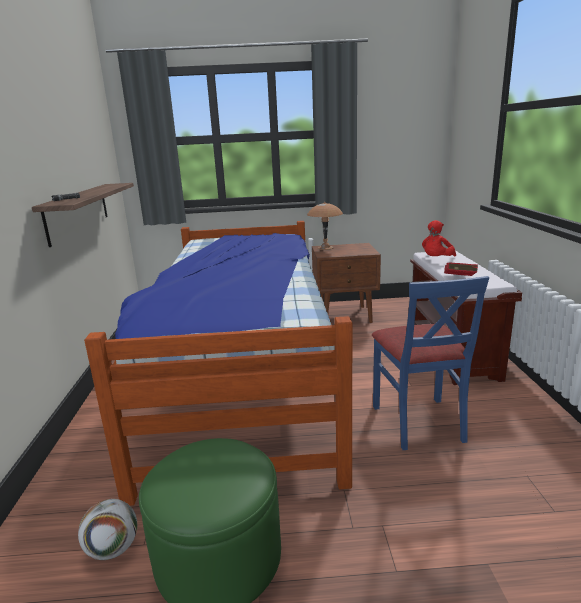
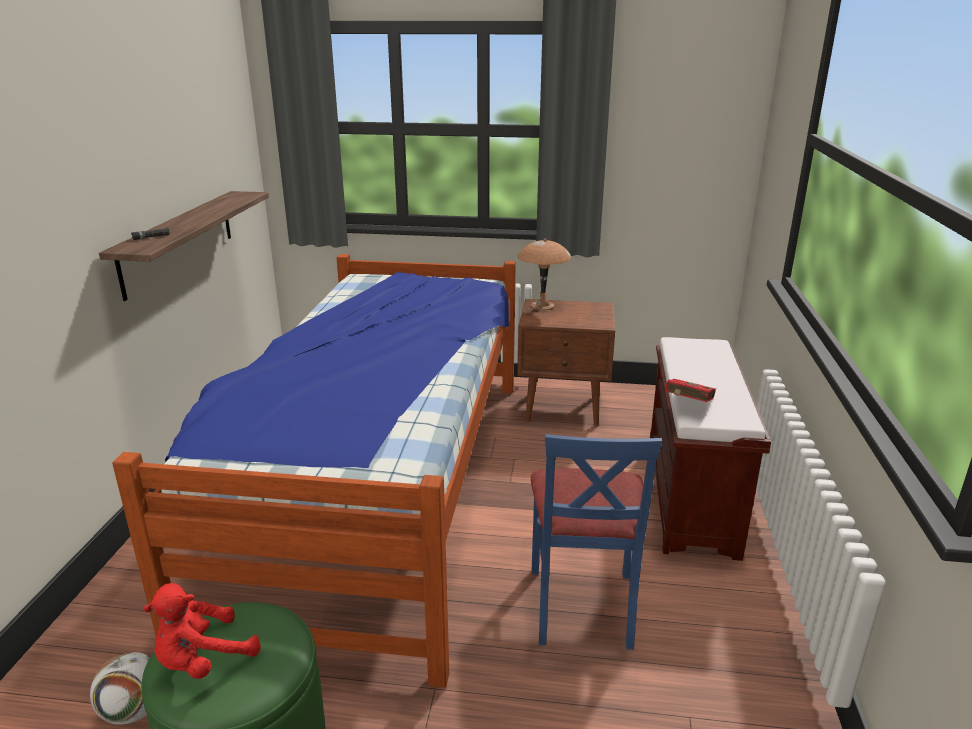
camera: 10 degrees right, 5 degrees up
red plush toy [422,220,456,256] -> red plush toy moved to [144,583,261,679]

